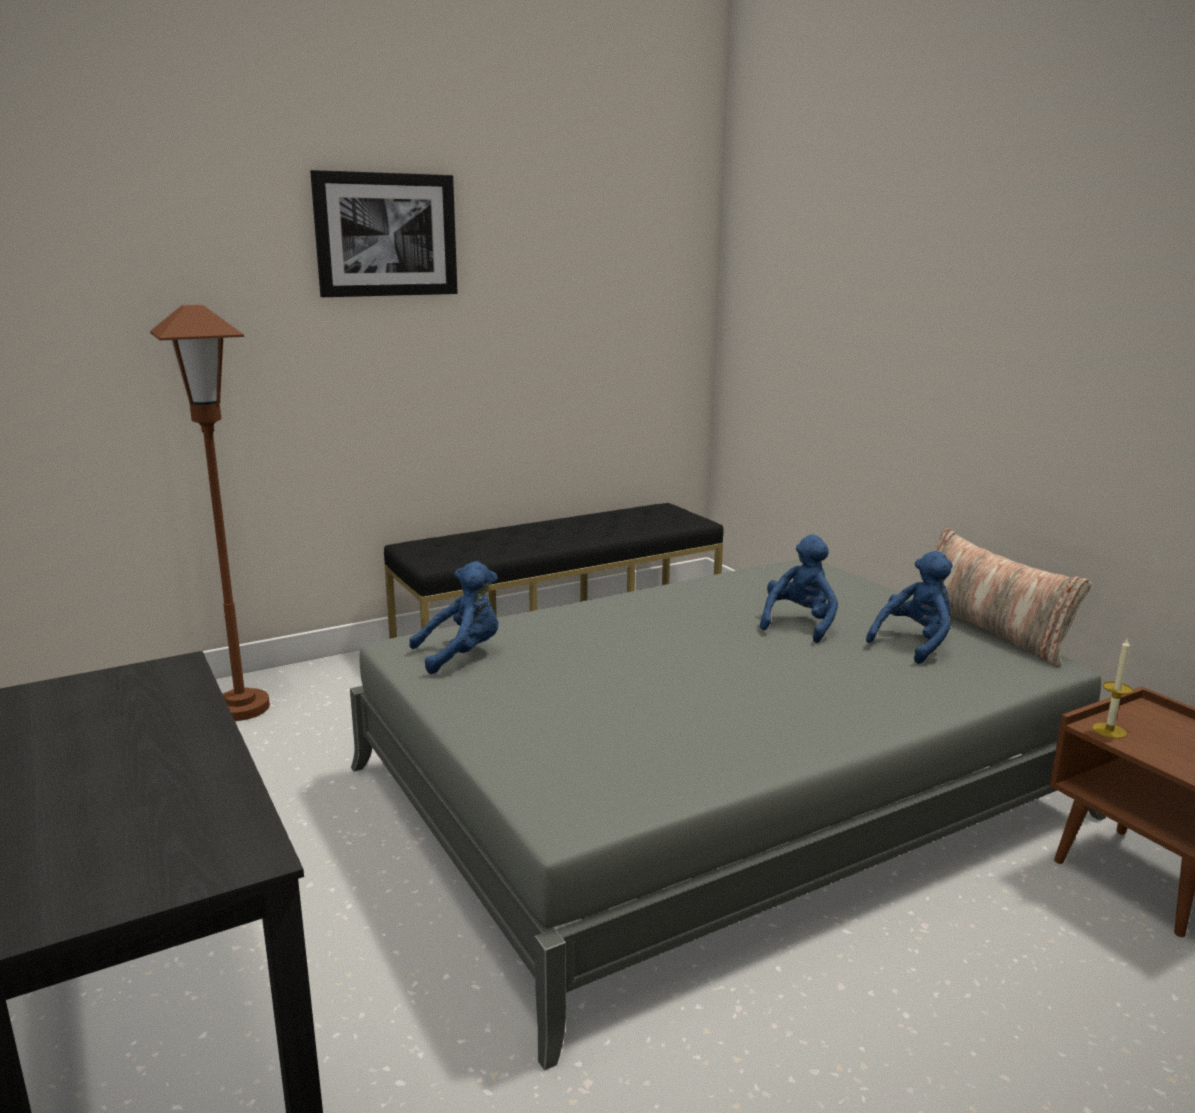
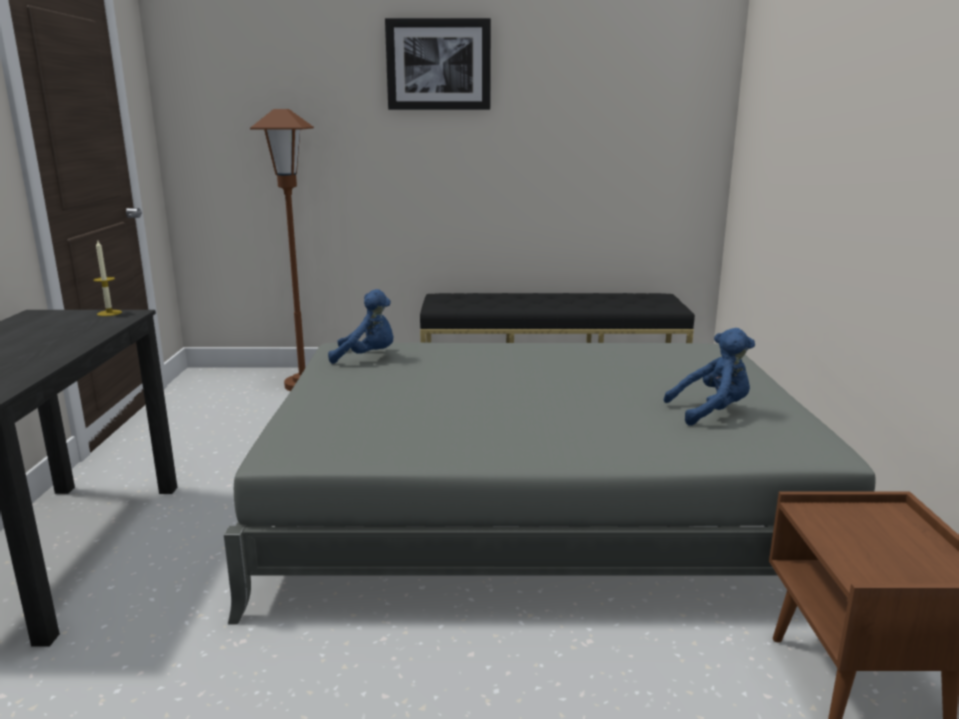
camera: 30 degrees right, 0 degrees up
blue plush toy [760,535,838,643] -> none
pillow [936,528,1092,667] -> none
candle [1092,637,1133,739] -> candle moved to [93,241,122,316]

